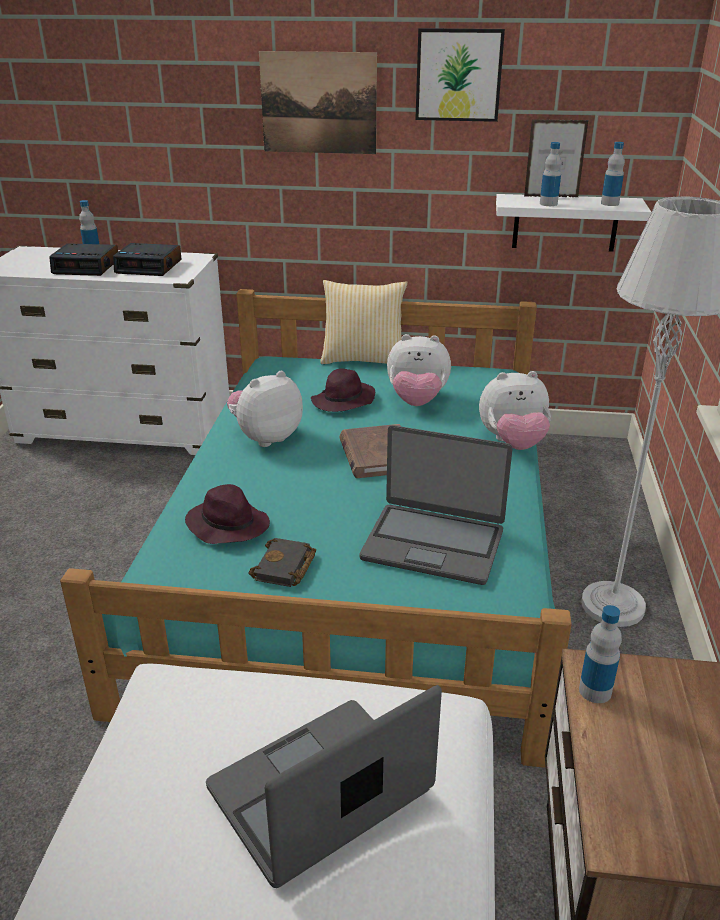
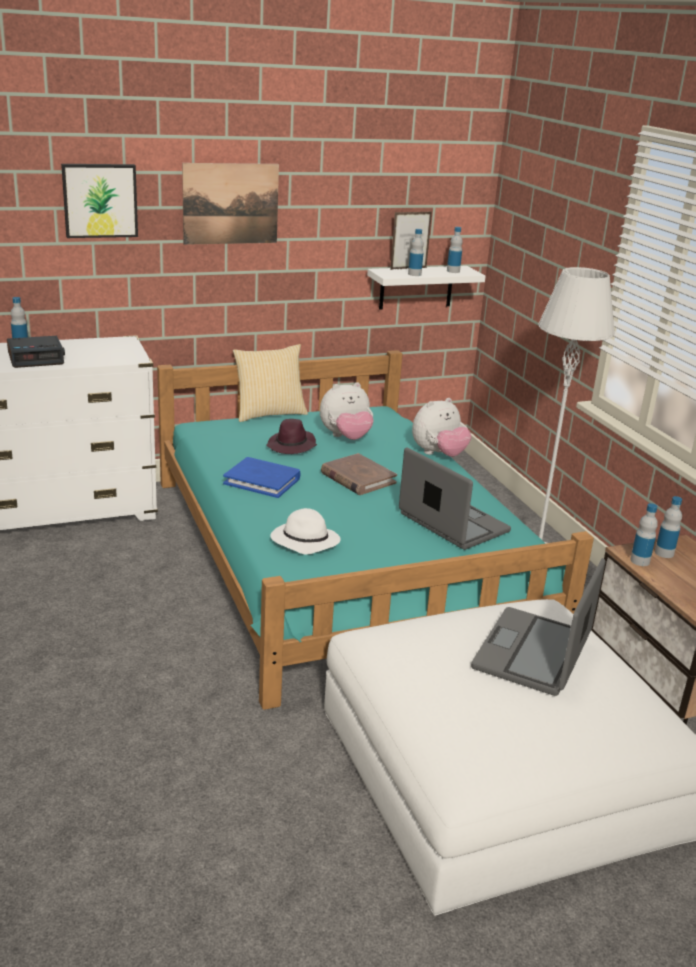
camera: 30 degrees left, 5 degrees down
alarm clock [113,243,181,276] -> none
purple hat [185,484,270,544] -> white hat [270,508,341,555]
plush toy [227,371,303,447] -> blue book [223,457,301,498]
black book [248,538,316,587] -> none
laptop [360,425,513,585] -> laptop turned 120 degrees counterclockwise [399,447,511,550]
picture [415,28,505,122] -> picture moved to [61,164,138,238]
none -> bottle [655,496,682,558]

